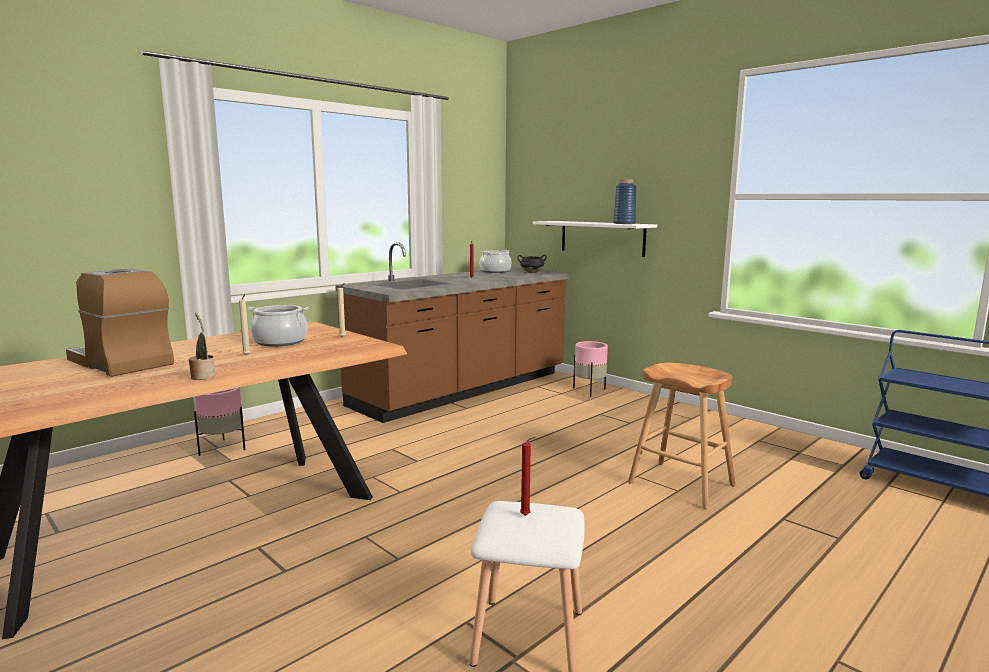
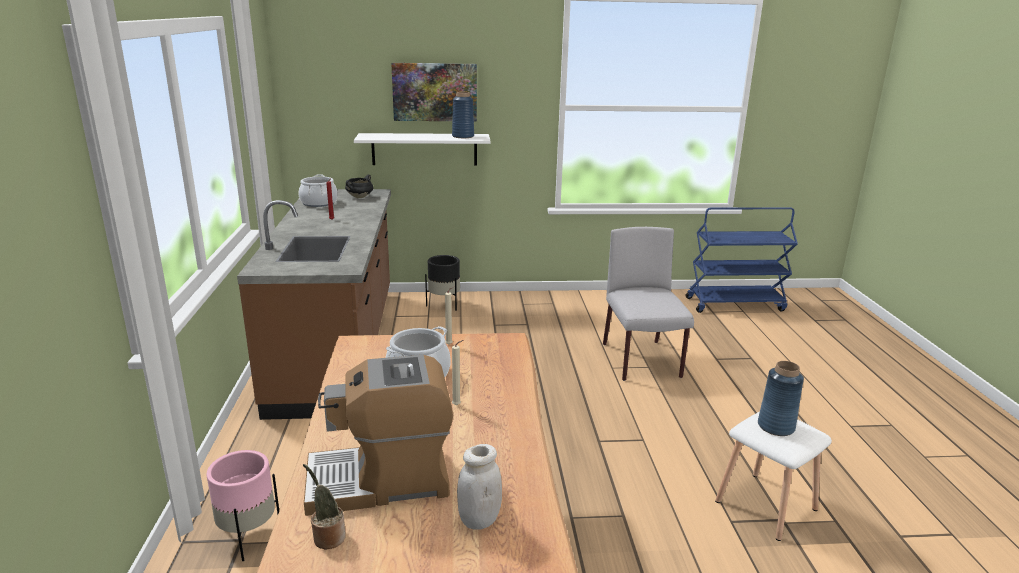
camera: 50 degrees left, 10 degrees up
potted plant [189,313,216,380] -> potted plant moved to [303,464,346,550]
red candle [520,437,535,516] -> blue vase [758,361,804,436]
pink planter [573,341,608,397] -> black planter [425,255,460,311]
brown stool [628,363,736,509] -> grey chair [603,227,694,381]
none -> picture [391,63,477,121]
none -> white jar [457,444,502,530]

